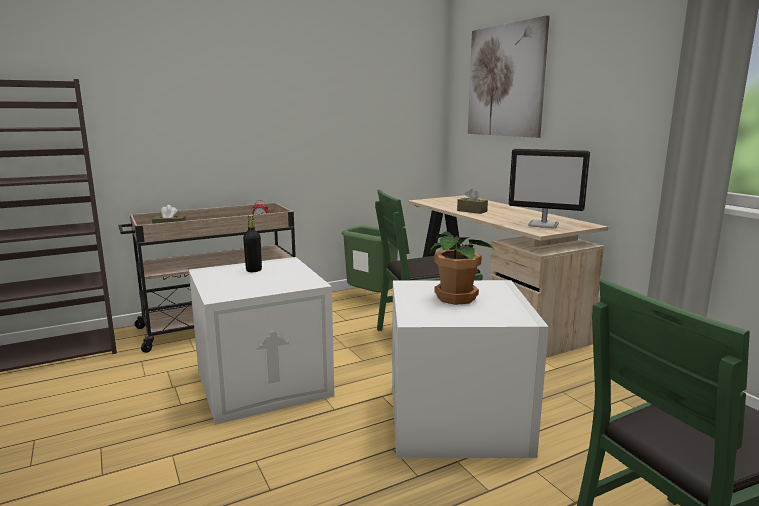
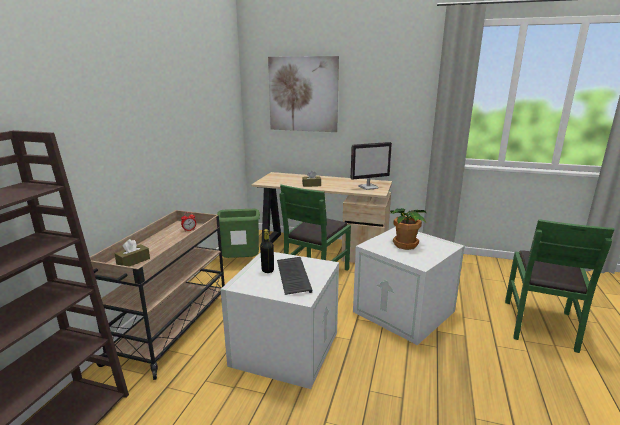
camera: 45 degrees left, 5 degrees up
none -> keyboard [277,257,312,295]

